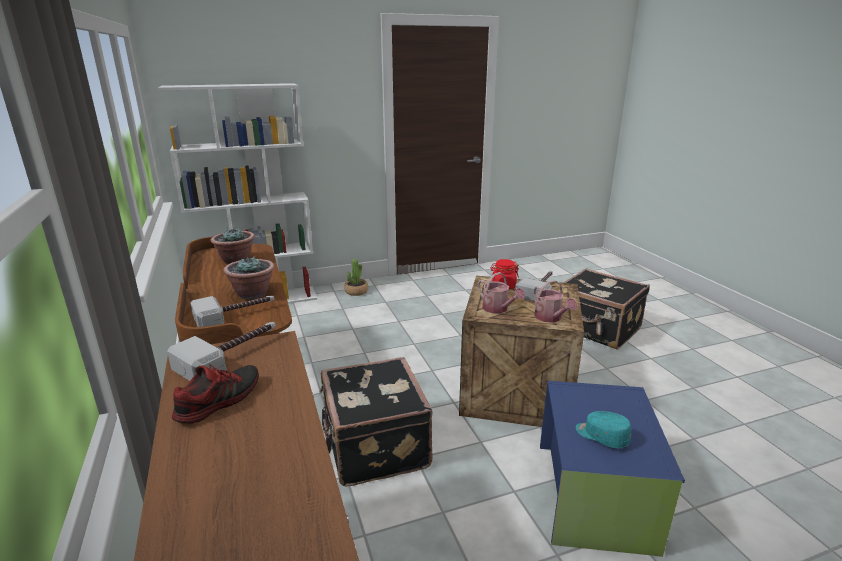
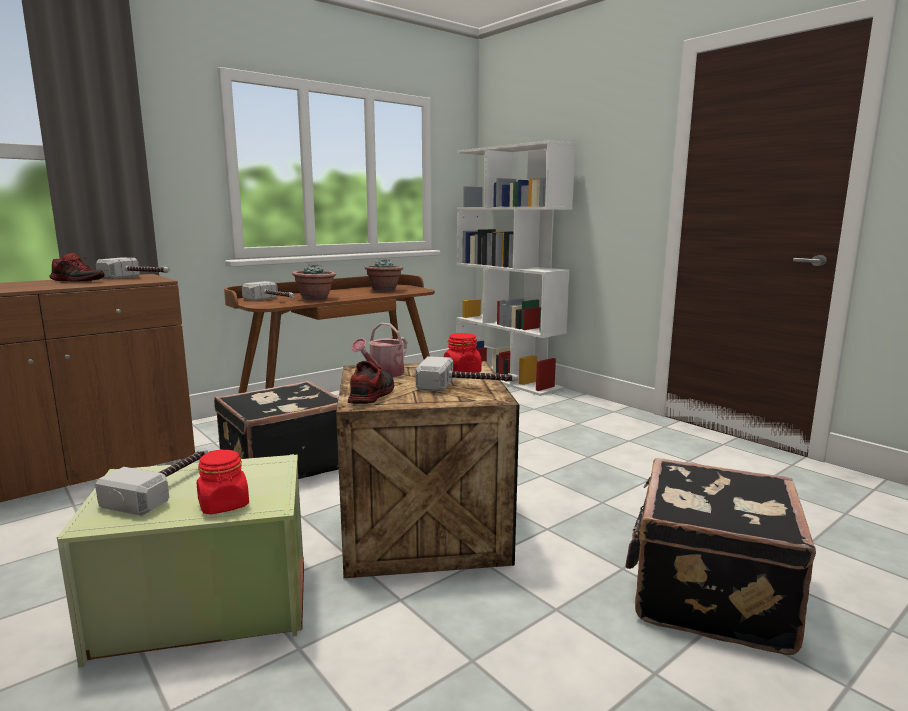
camera: 70 degrees right, 10 degrees down
potted plant [344,259,368,296] -> none
watering can [533,280,577,323] -> shoe [348,361,394,404]
blue storage box [540,381,685,557] -> green storage box [57,454,304,667]
turquoise cap [576,411,631,448] -> hammer [95,449,208,516]
none -> red jar [197,449,249,514]

